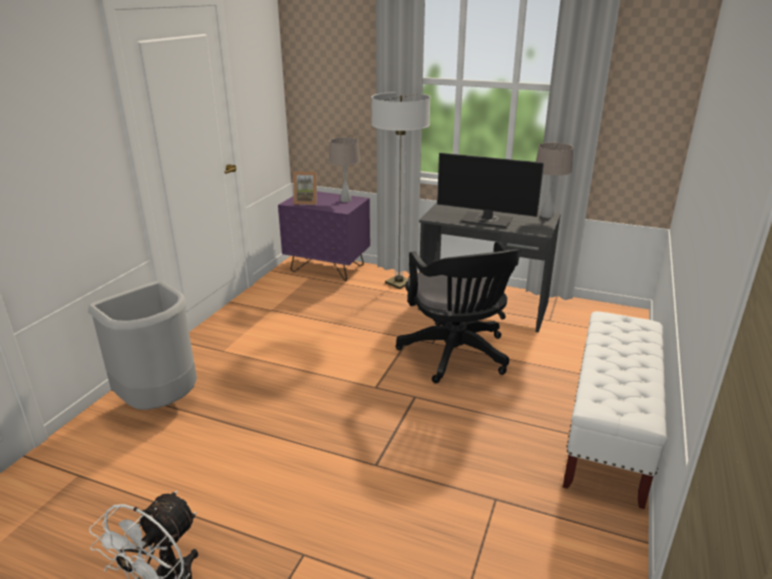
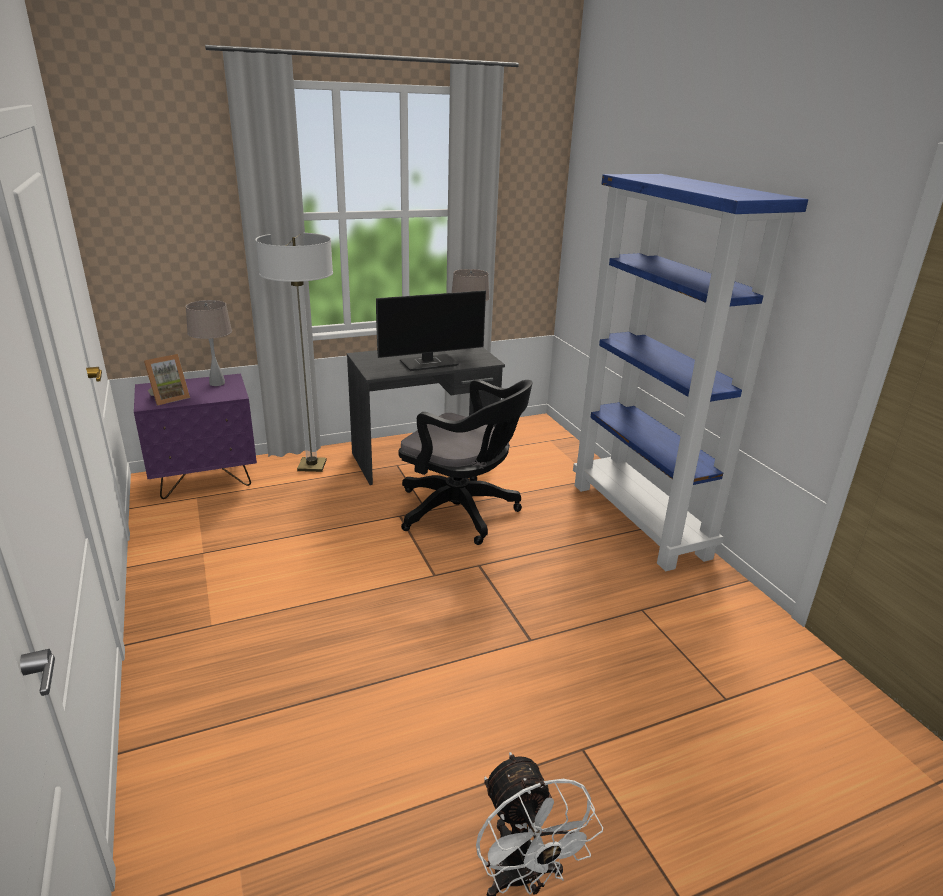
camera: 45 degrees left, 0 degrees up
grey trash can [88,281,197,410] -> none
white bench [563,311,667,509] -> blue bookcase [573,174,808,571]

